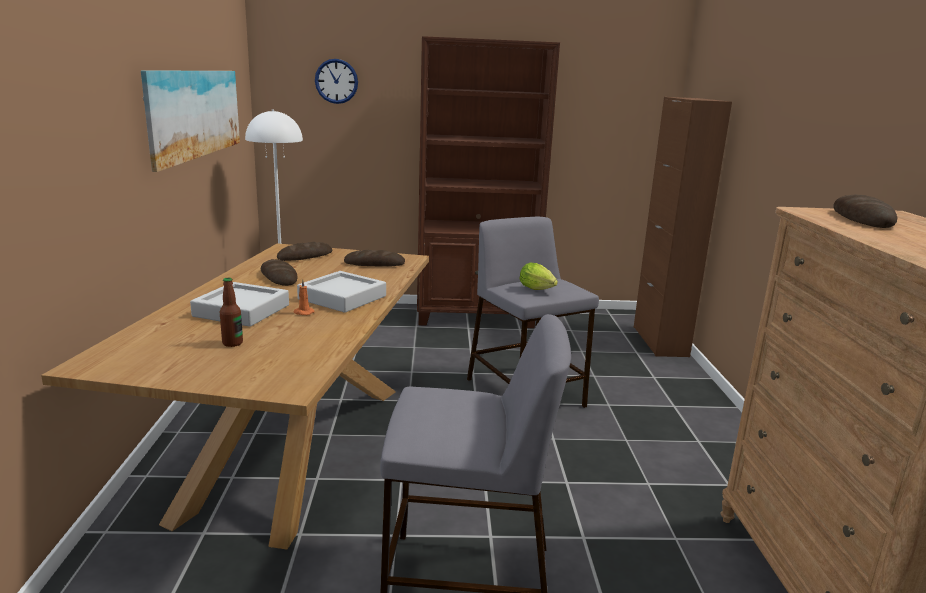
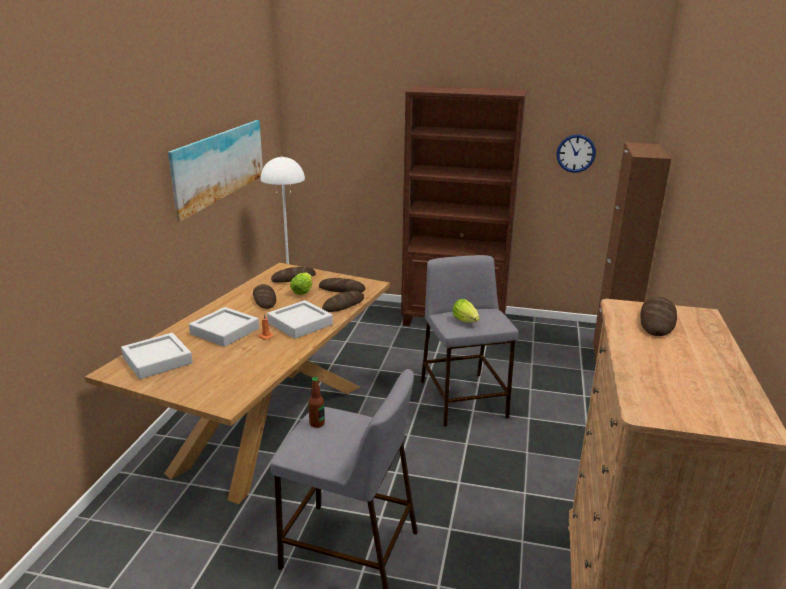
camera: 15 degrees right, 5 degrees up
bottle [220,278,243,347] -> bottle moved to [308,377,325,428]
wall clock [315,59,358,104] -> wall clock moved to [557,134,596,173]
none -> grey tray [121,333,193,379]
none -> lettuce [290,272,312,295]
none -> bread [322,291,364,312]

